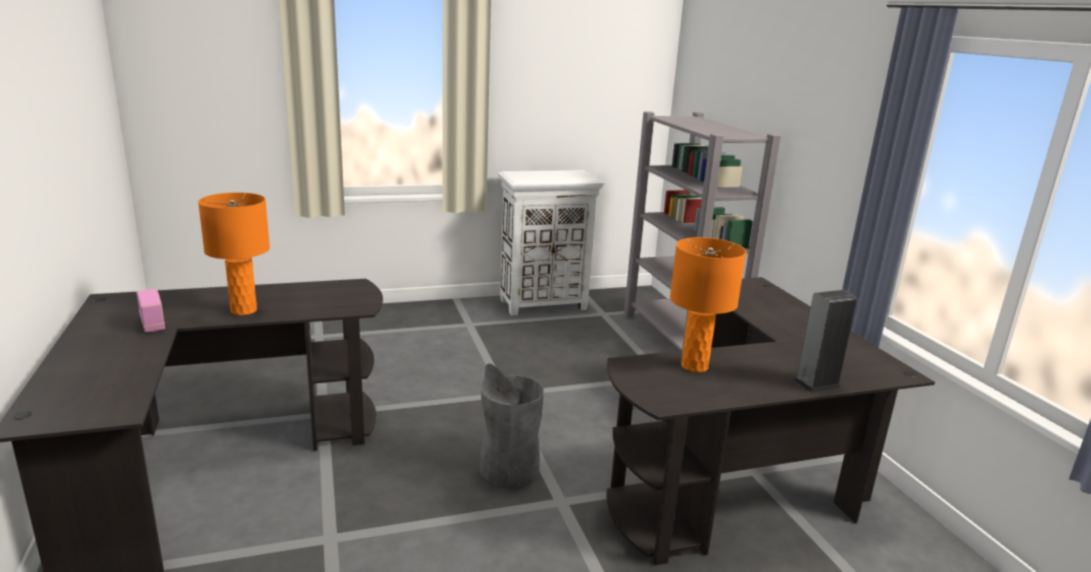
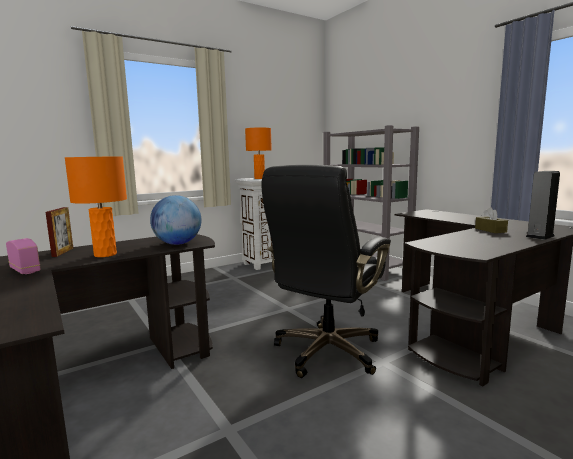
camera: 15 degrees left, 10 degrees down
grey trash can [480,364,544,488] -> black office chair [261,165,391,378]
orange table lamp [670,237,746,373] -> orange table lamp moved to [245,127,272,179]
none -> picture frame [45,207,74,257]
none -> globe [150,195,202,245]
none -> brown tissue box [475,207,508,233]

